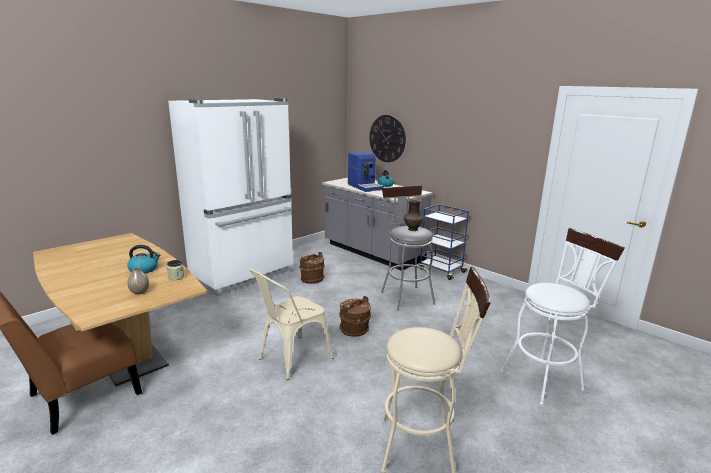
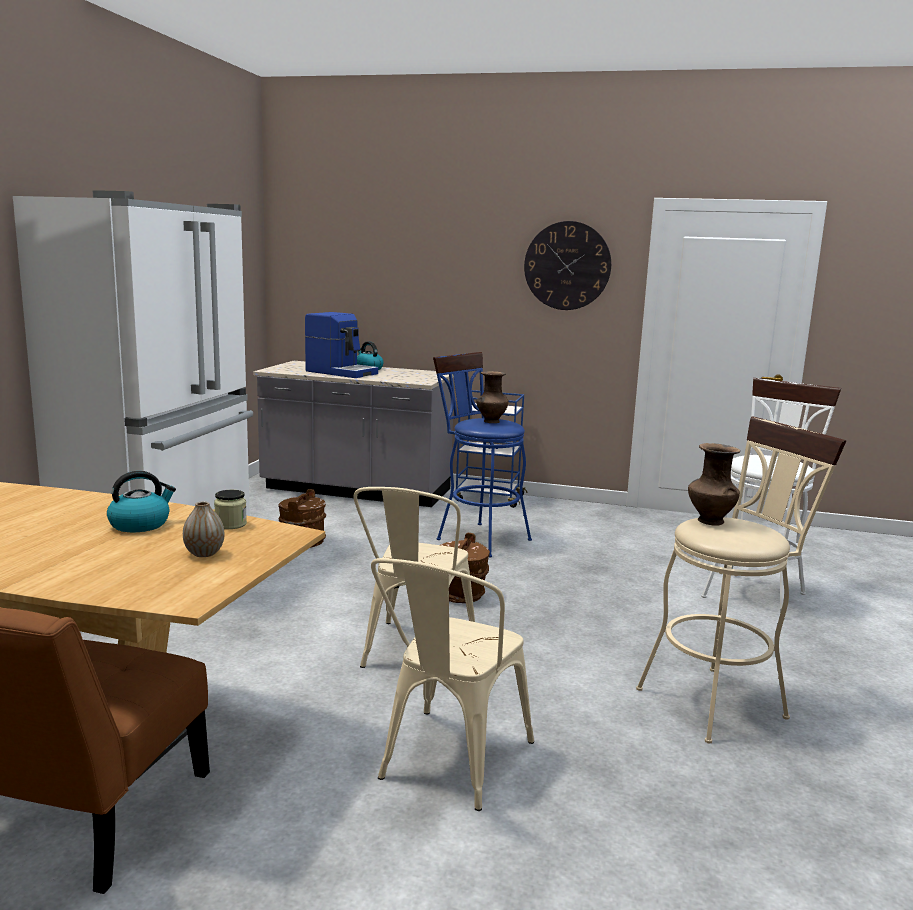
camera: 30 degrees left, 5 degrees down
wall clock [369,115,406,162] -> wall clock moved to [524,221,611,310]
grey stool [381,185,436,310] -> blue stool [433,352,532,557]
none -> beige chair [371,558,534,811]
none -> brown vase [688,443,740,526]

